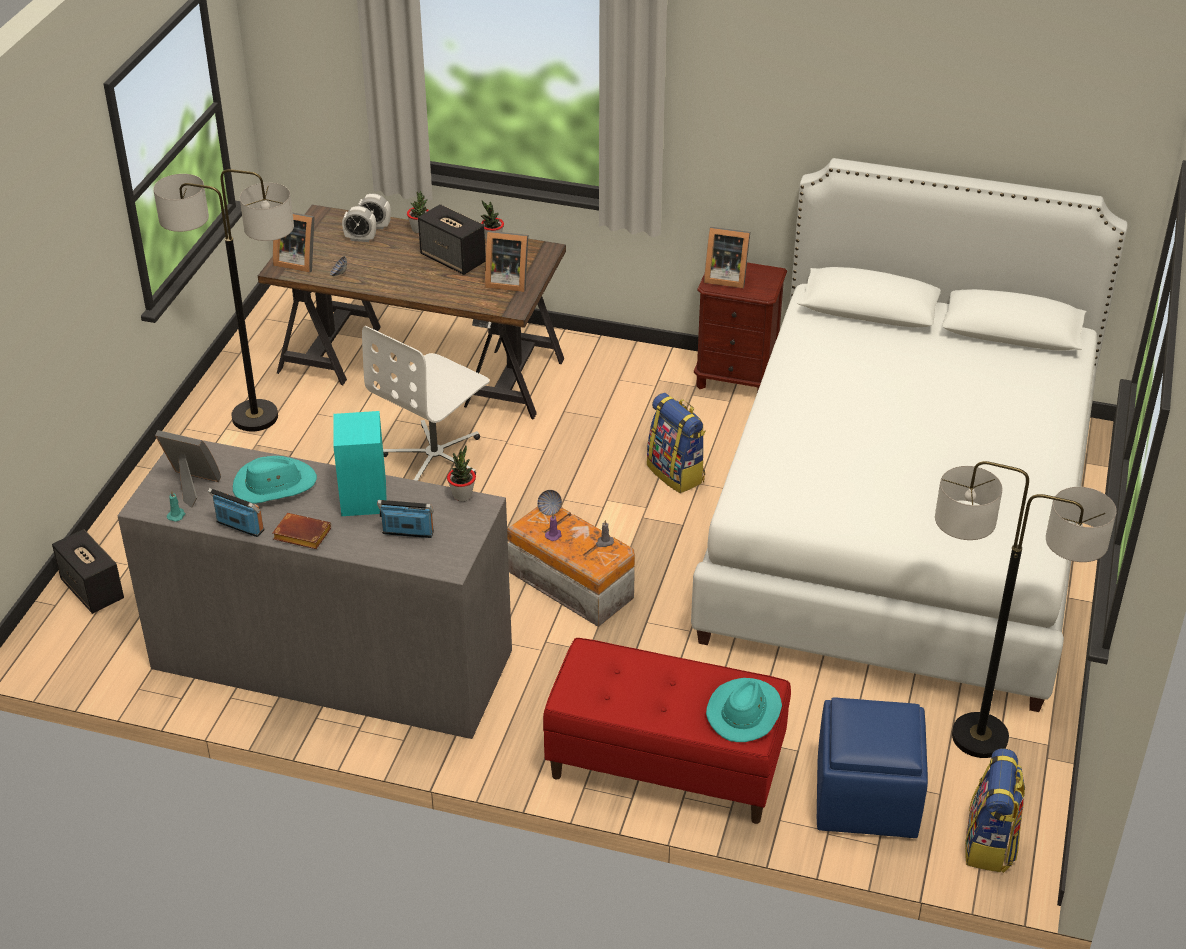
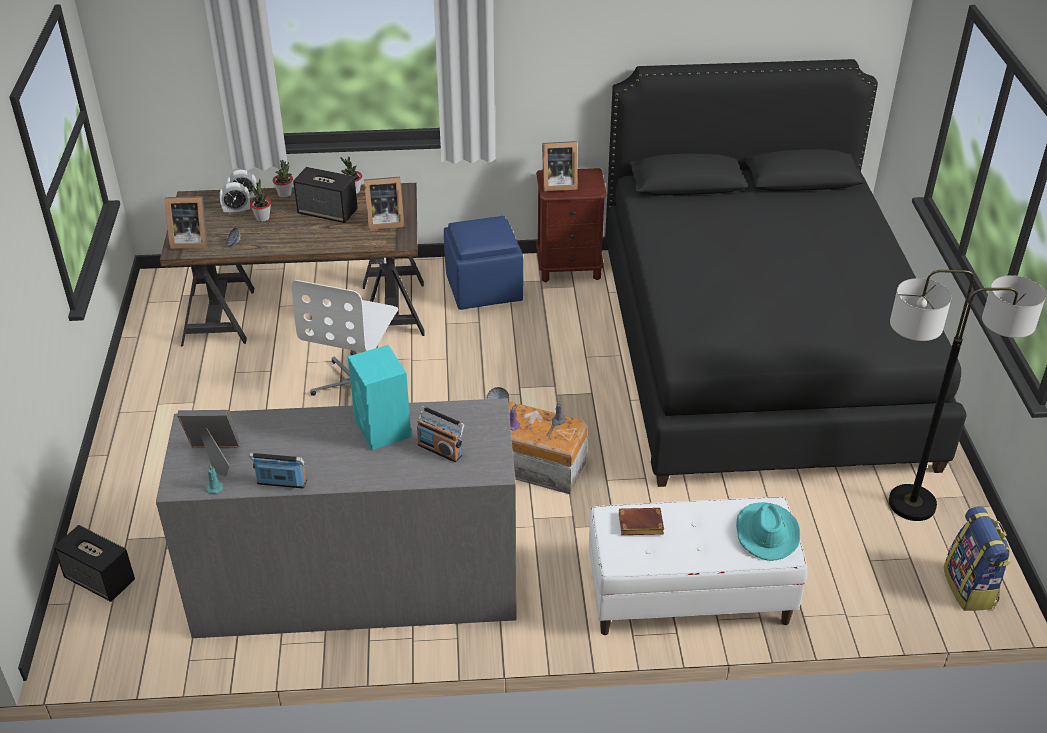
camera: 20 degrees left, 0 degrees up
floor lamp [153,169,294,432] -> none
turquoise hat [233,456,317,504] -> none
brown book [273,513,331,549] -> brown book moved to [619,508,664,535]
radio [377,500,434,538] -> radio turned 135 degrees counterclockwise [417,406,464,462]
potted plant [447,445,476,501] -> potted plant moved to [250,179,271,222]
red bench [543,638,791,824] -> white bench [589,497,807,635]
backpack [647,393,705,493] -> none
white bed [691,158,1128,712] -> black bed [605,59,967,487]
blue ottoman [817,697,928,838] -> blue ottoman moved to [444,216,524,310]

